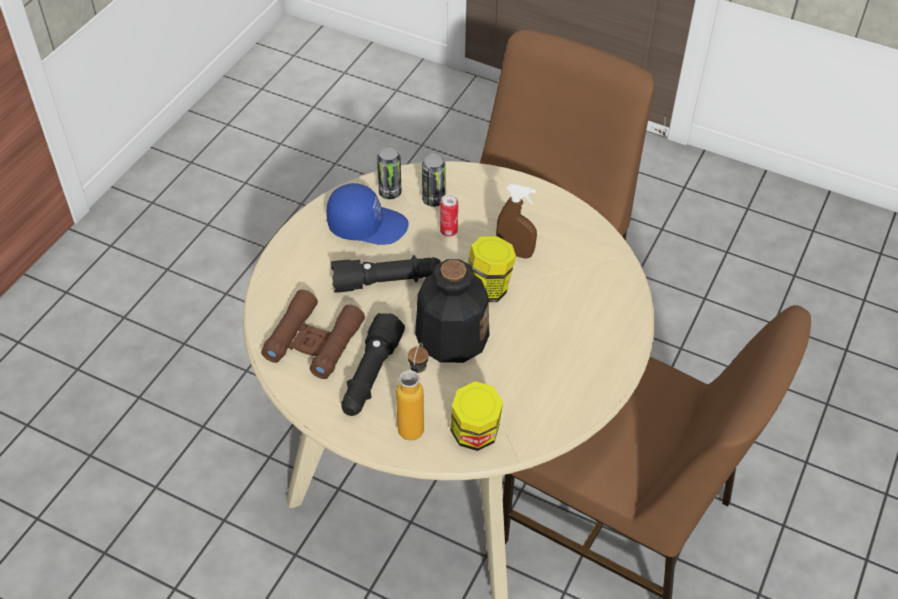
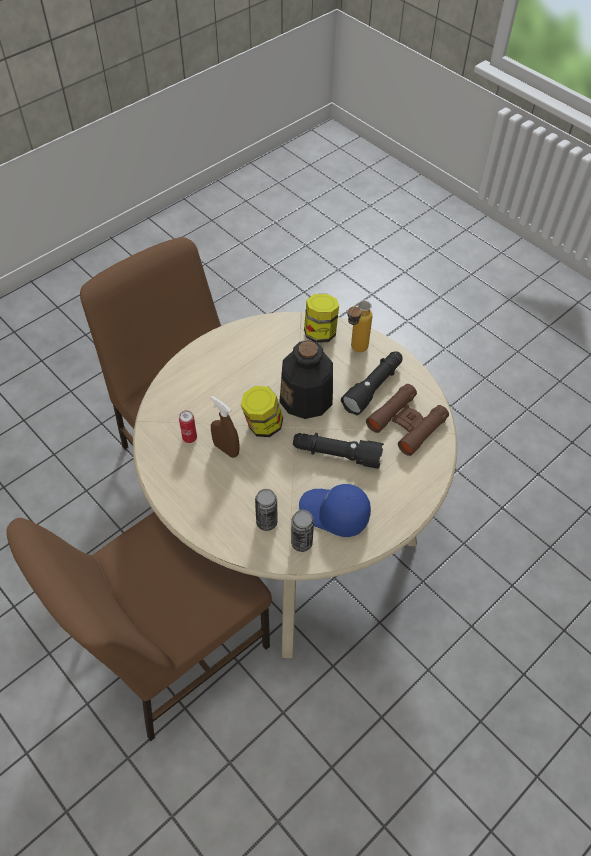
camera: 160 degrees left, 5 degrees up
can [440,194,458,237] -> can moved to [179,410,197,443]

